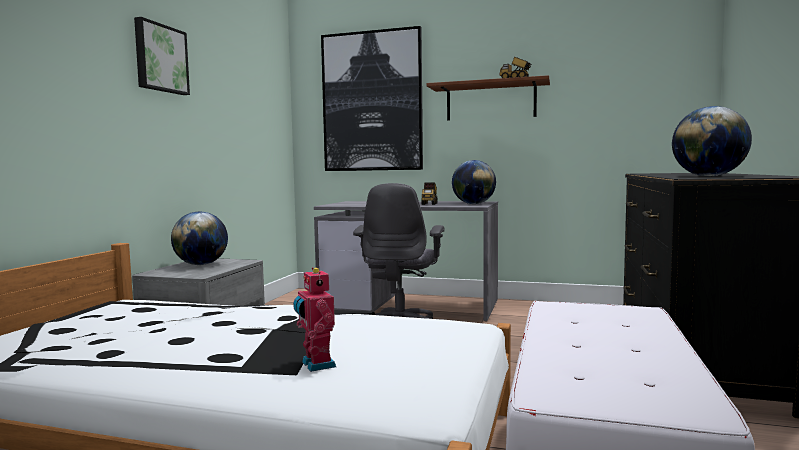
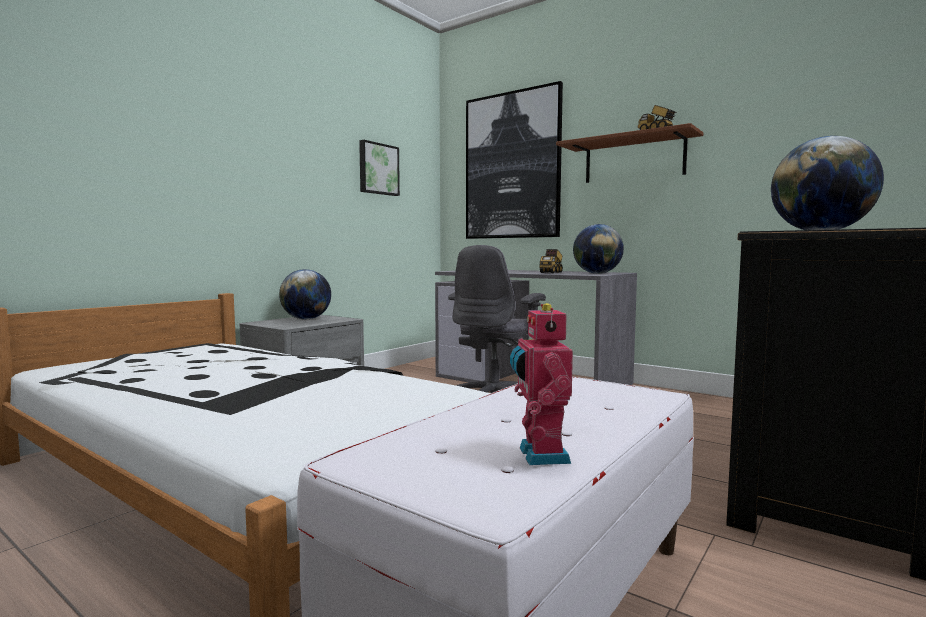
camera: 20 degrees right, 0 degrees up
picture [134,17,190,95] -> picture moved to [359,140,400,196]
toy robot [293,267,336,372] -> toy robot moved to [510,303,573,465]

